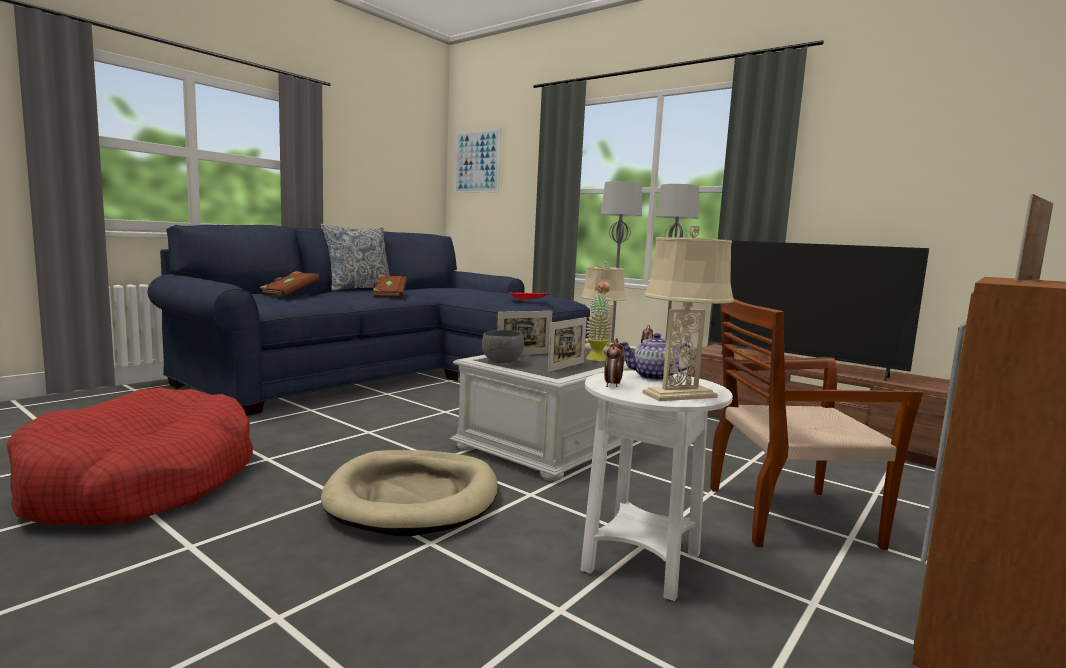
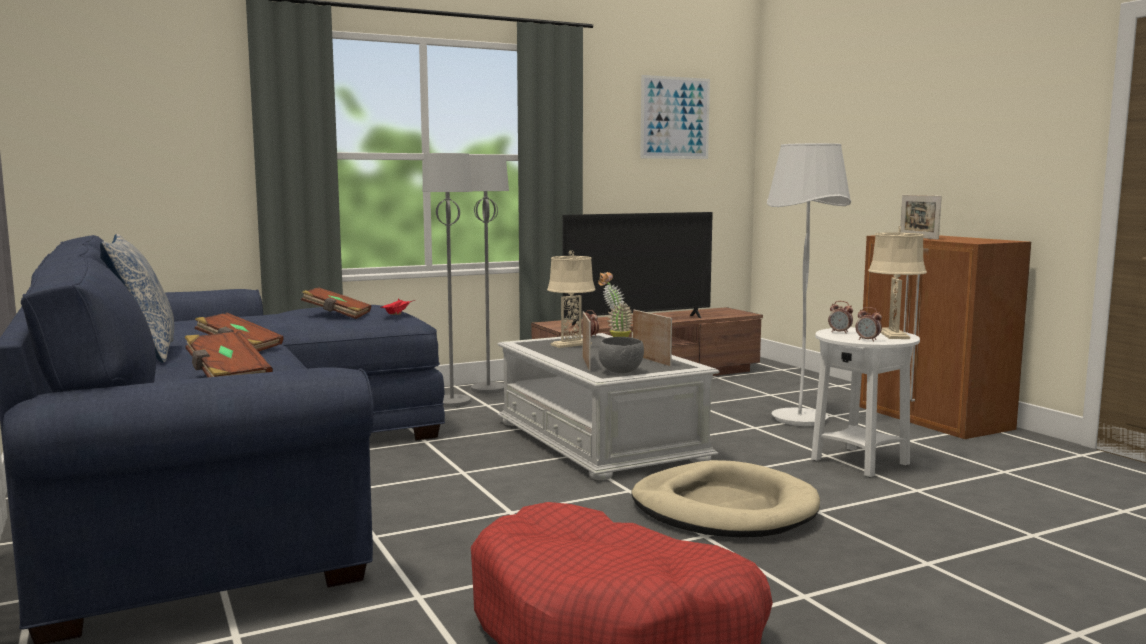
camera: 65 degrees left, 0 degrees up
picture [455,128,501,193] -> picture moved to [640,75,710,159]
teapot [619,333,694,381] -> alarm clock [828,301,853,334]
brown armchair [710,299,924,551] -> white floor lamp [767,143,851,426]
none -> brown book [301,287,371,319]

